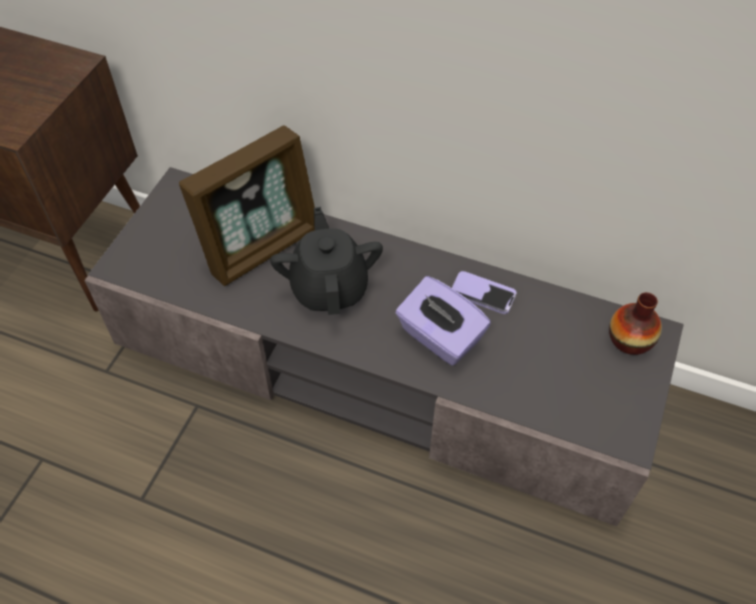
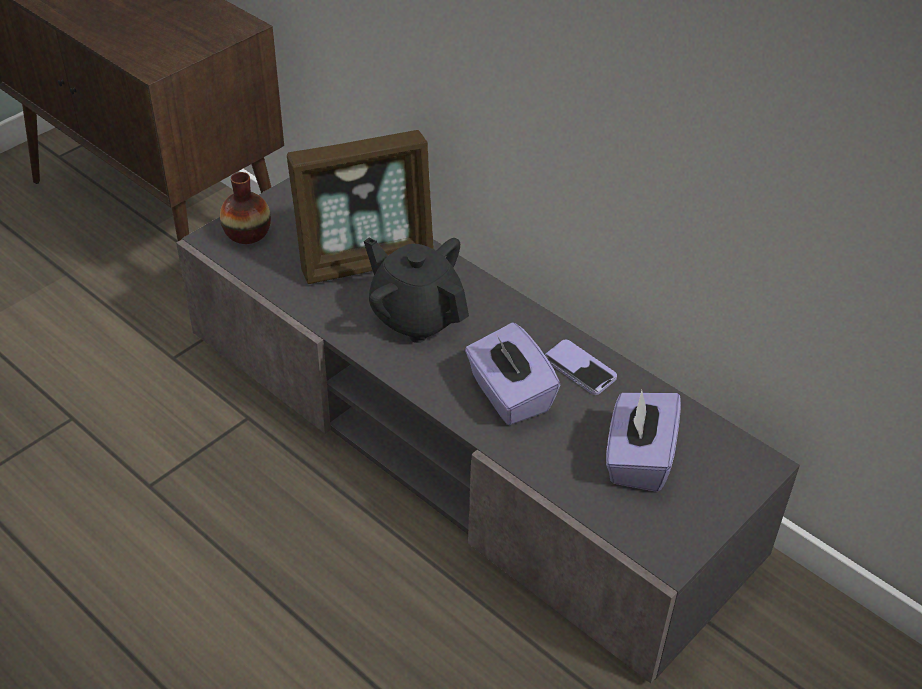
camera: 20 degrees right, 10 degrees down
black teapot [270,207,383,315] -> black teapot turned 60 degrees counterclockwise [364,237,469,343]
vase [609,292,662,355] -> vase moved to [220,172,271,244]
none -> purple tissue box [606,390,681,492]

